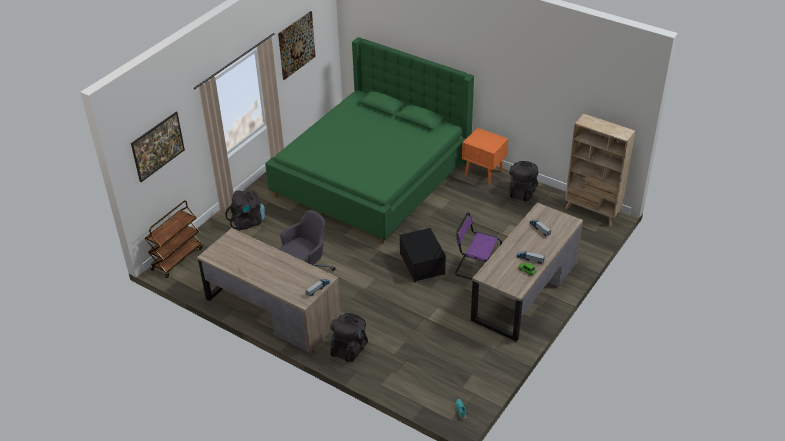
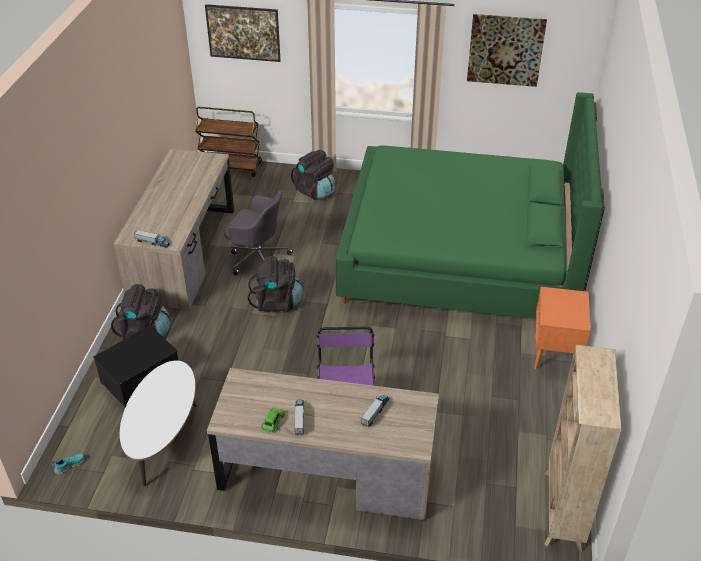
camera: 65 degrees right, 0 degrees up
storage box [399,228,446,282] -> storage box moved to [93,325,179,407]
black backpack [509,161,539,201] -> black backpack moved to [248,256,303,312]
none -> white coffee table [120,360,197,486]

